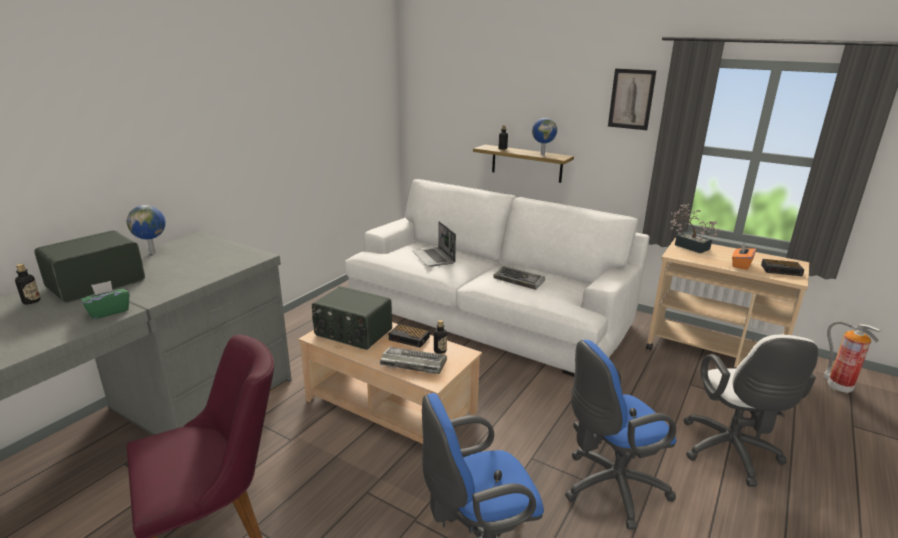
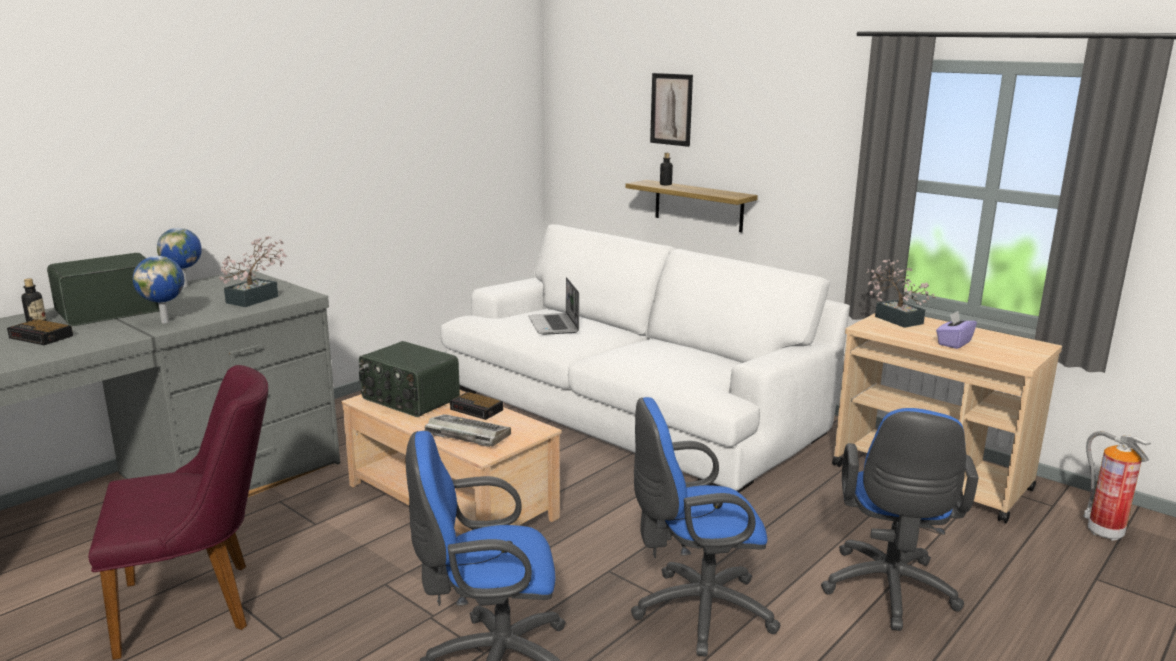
camera: 10 degrees right, 5 degrees down
green tissue box [81,281,130,320] -> none
bottle [434,320,447,354] -> none
keyboard [493,265,545,290] -> none
globe [532,118,557,155] -> globe moved to [133,256,184,323]
picture [608,68,657,130] -> picture moved to [650,73,693,147]
white office chair [683,335,818,487] -> blue office chair [821,408,979,631]
orange tissue box [732,242,756,270] -> purple tissue box [936,311,977,349]
alarm clock [761,259,804,276] -> alarm clock moved to [7,319,73,345]
none -> potted plant [219,236,287,307]

